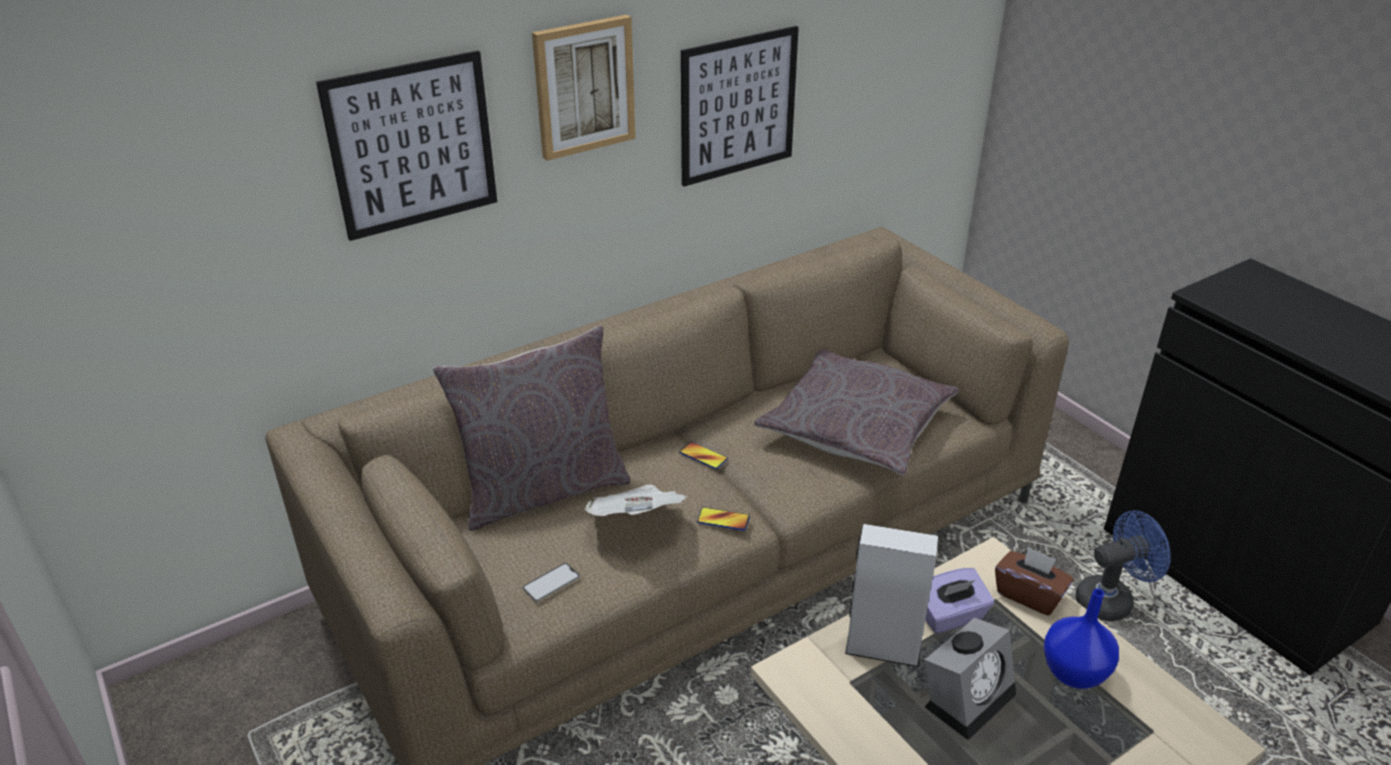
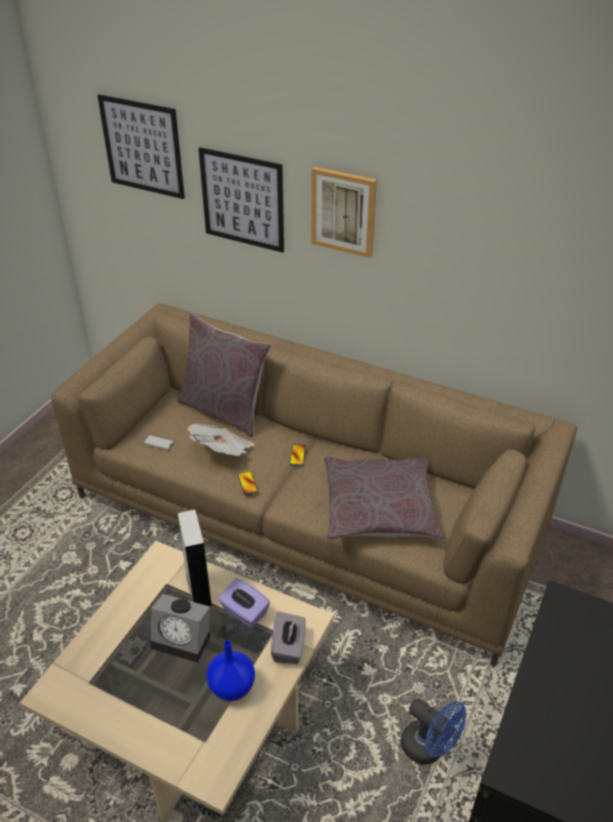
camera: 60 degrees right, 5 degrees up
picture [681,26,799,186] -> picture moved to [97,94,185,199]
brown tissue box [995,546,1073,615] -> grey tissue box [271,612,306,664]

